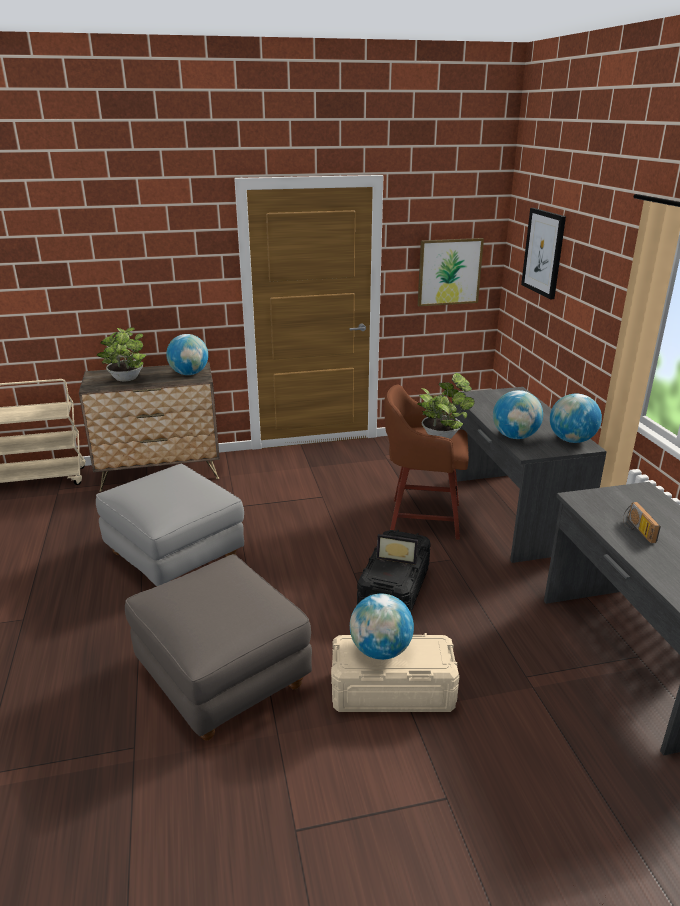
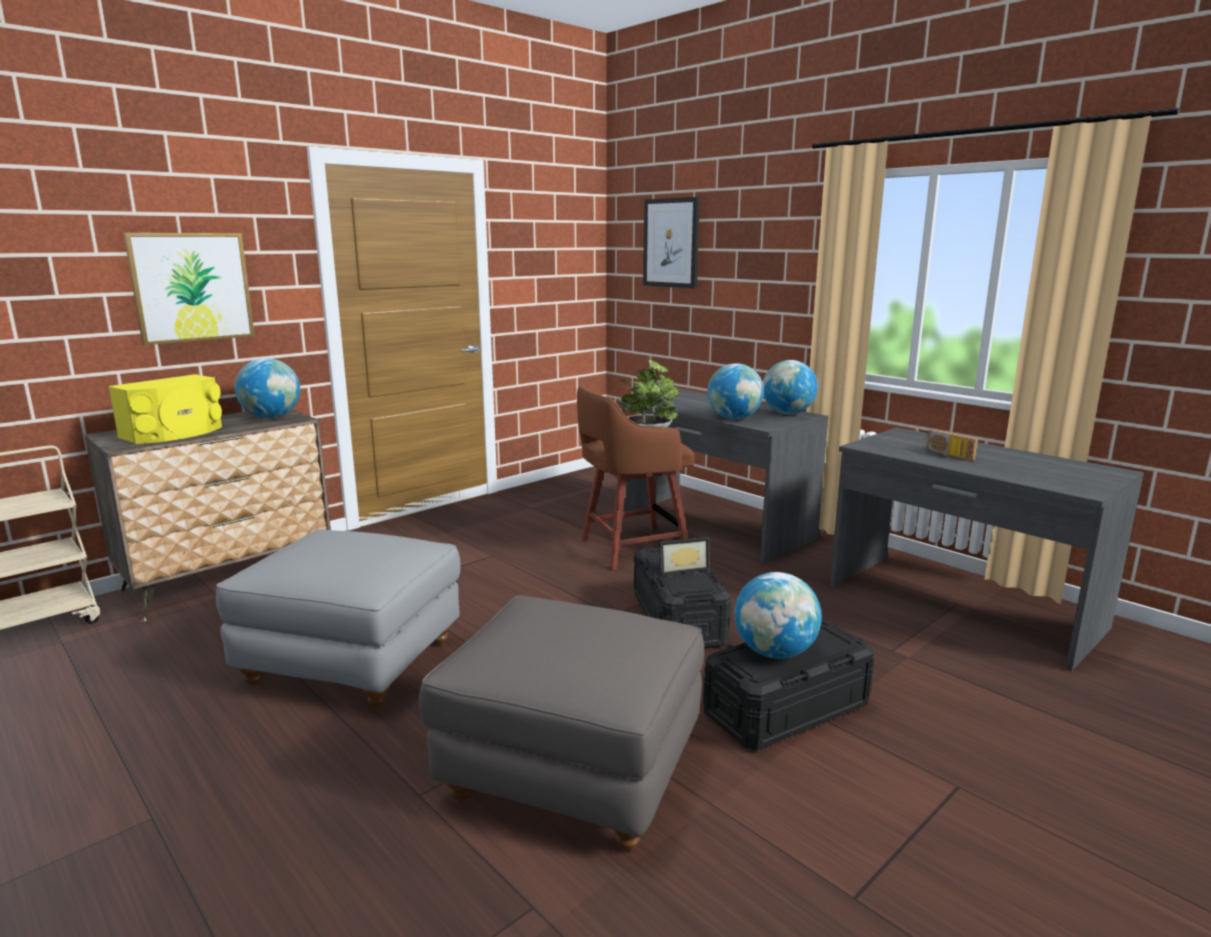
camera: 30 degrees left, 10 degrees down
potted plant [97,327,146,382] -> yellow speaker [108,374,222,444]
beige storage box [331,633,459,712] -> black storage box [703,621,874,750]
picture [418,238,484,306] -> picture moved to [123,233,255,345]

